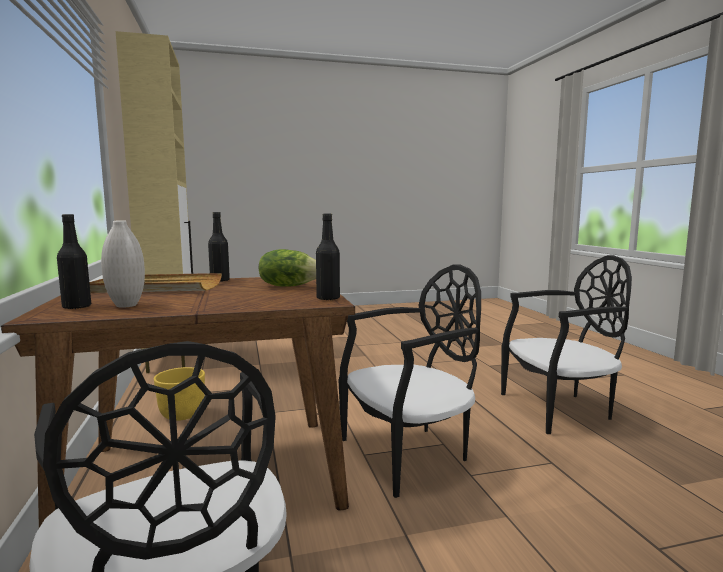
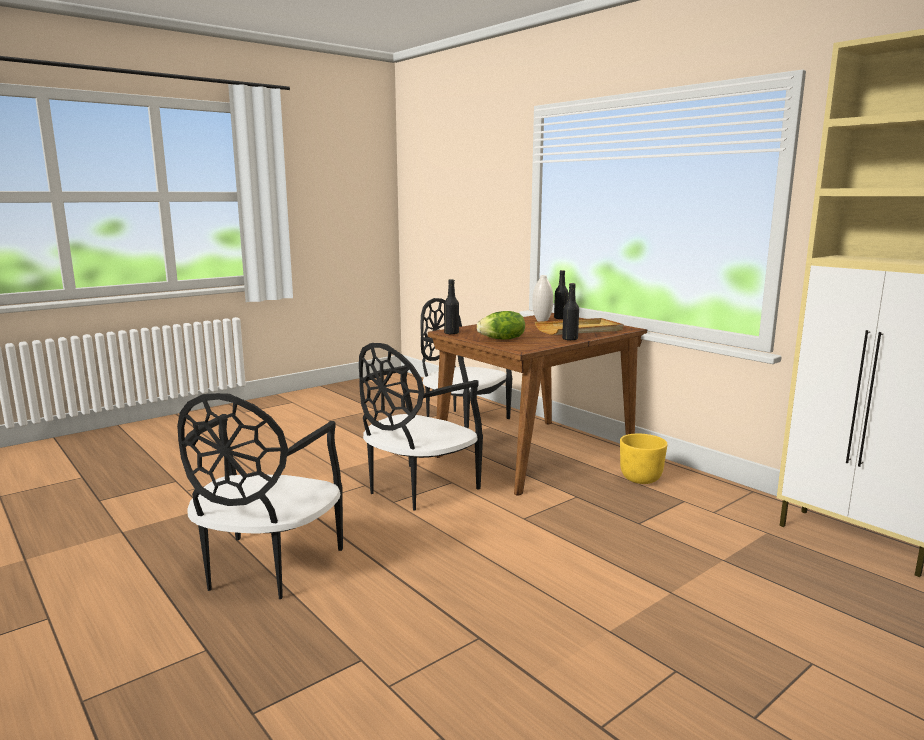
camera: 155 degrees right, 5 degrees up
black chair [501,255,632,434] -> black chair turned 45 degrees counterclockwise [177,393,343,599]

